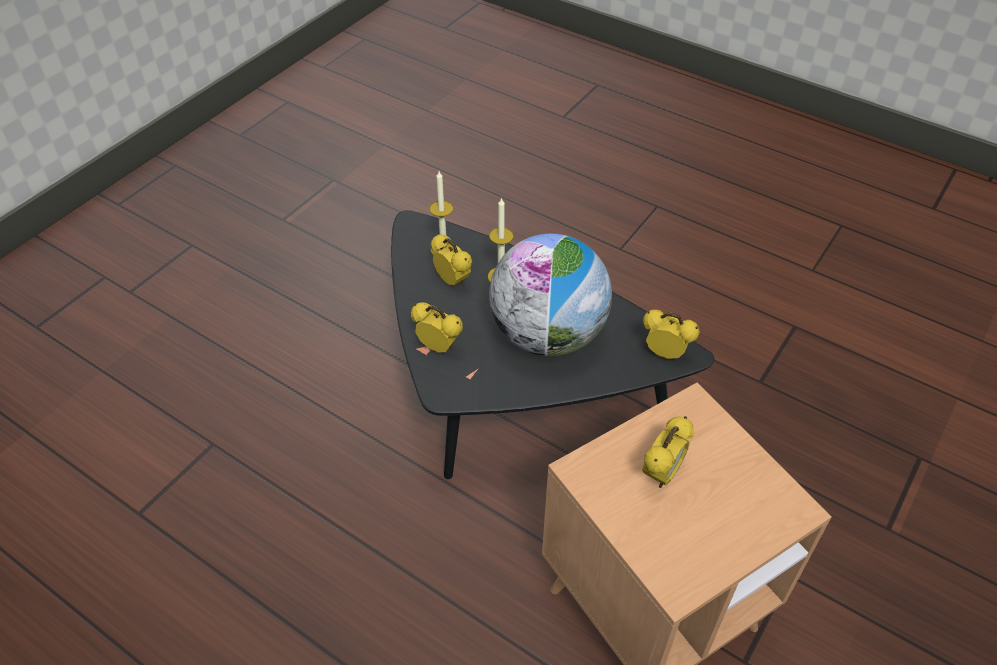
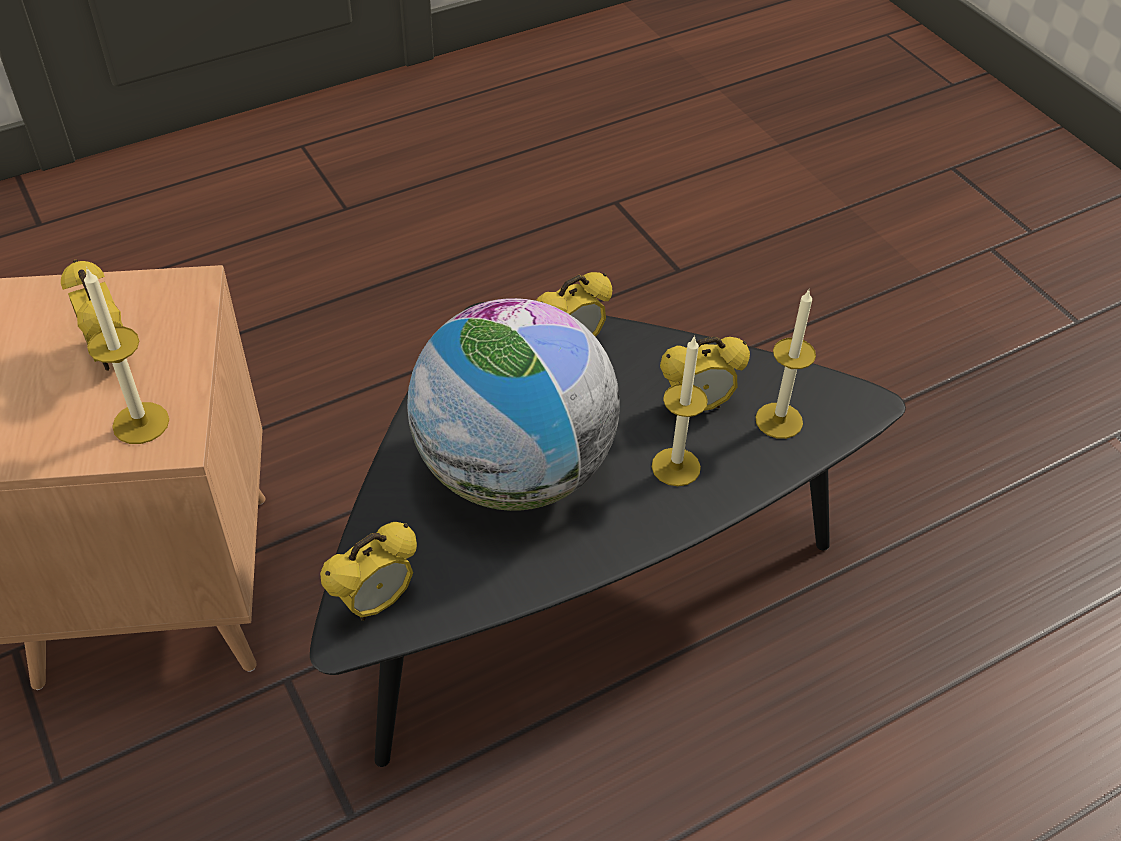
camera: 115 degrees right, 0 degrees up
none -> candle [84,267,169,444]

